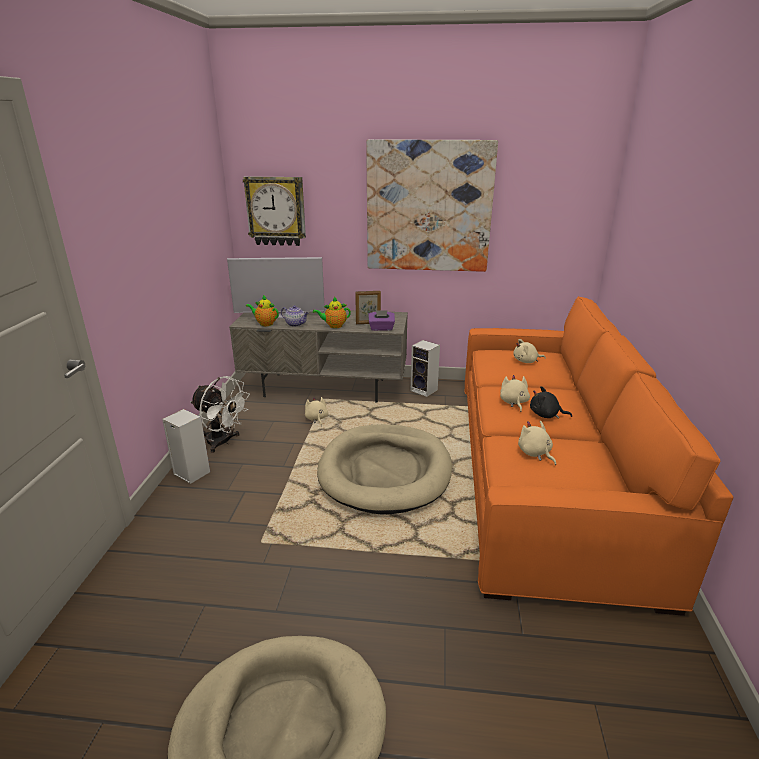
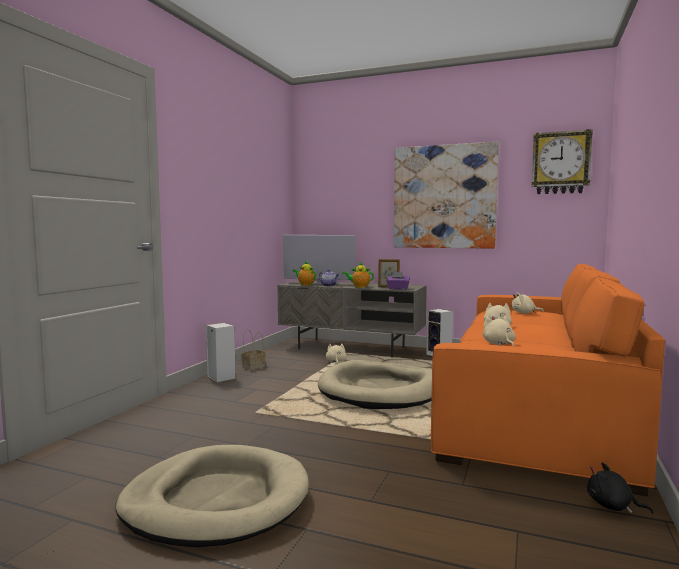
camera: 15 degrees right, 20 degrees down
white fan [190,376,250,453] -> basket [241,329,266,370]
wall clock [243,176,306,246] -> wall clock moved to [532,129,593,194]
black plush toy [530,386,572,419] -> black plush toy moved to [587,462,654,514]

